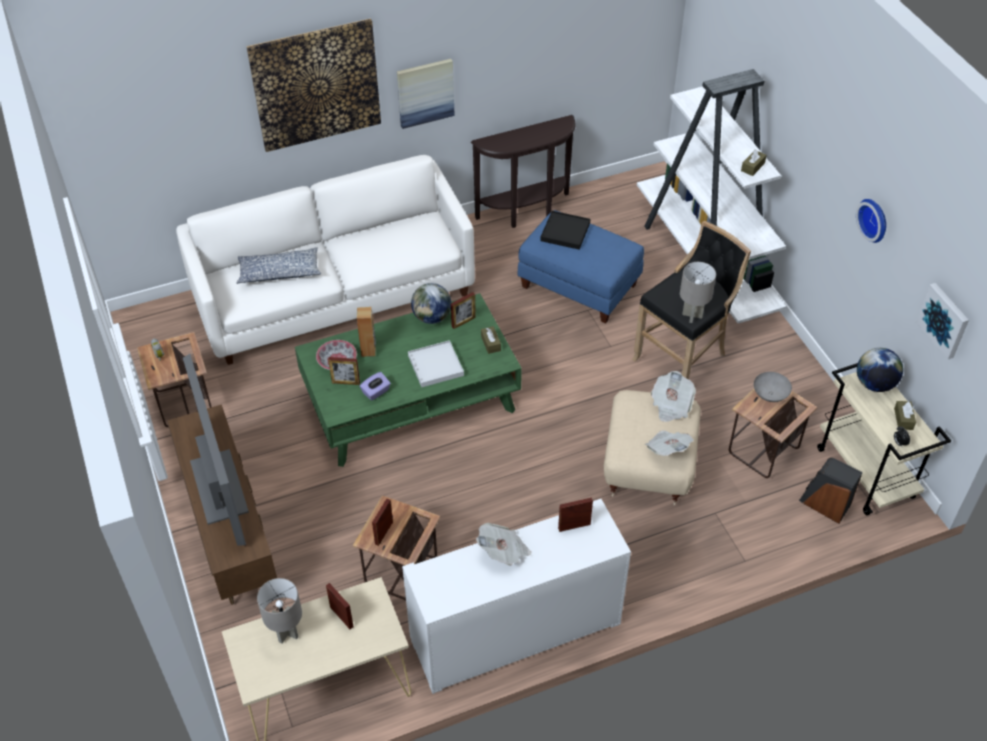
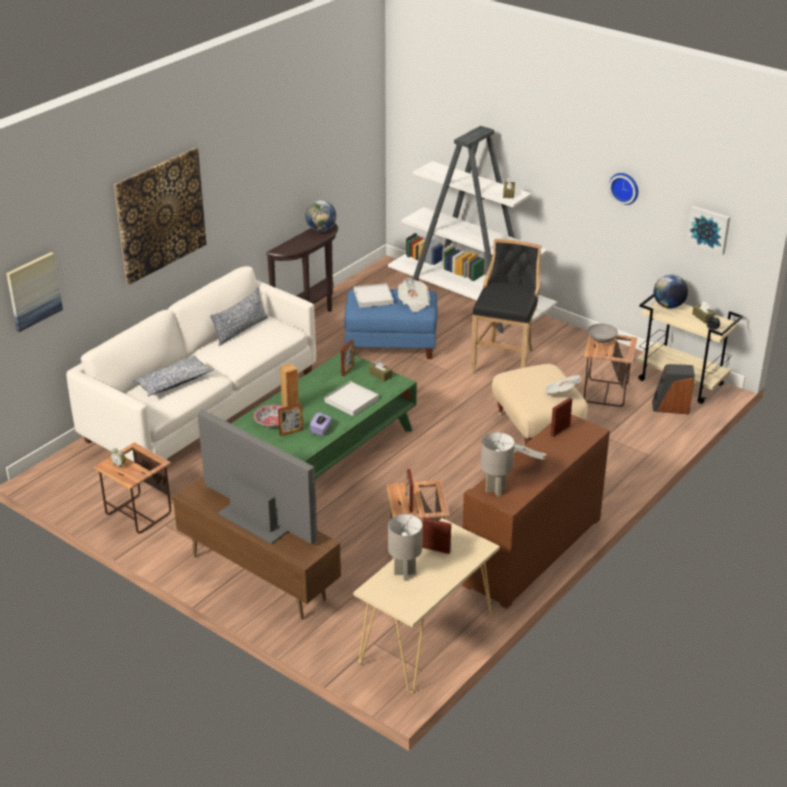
camera: 30 degrees left, 15 degrees down
picture [397,59,455,129] -> picture moved to [6,252,63,332]
white cabinet [402,499,631,694] -> brown cabinet [462,414,610,609]
globe [411,283,452,324] -> globe moved to [305,200,336,232]
black tray [540,211,590,250] -> white tray [354,283,394,308]
newspaper [651,371,696,422] -> newspaper moved to [398,278,430,312]
grey table lamp [680,262,716,323] -> grey table lamp moved to [481,432,515,497]
none -> pillow [210,288,268,346]

